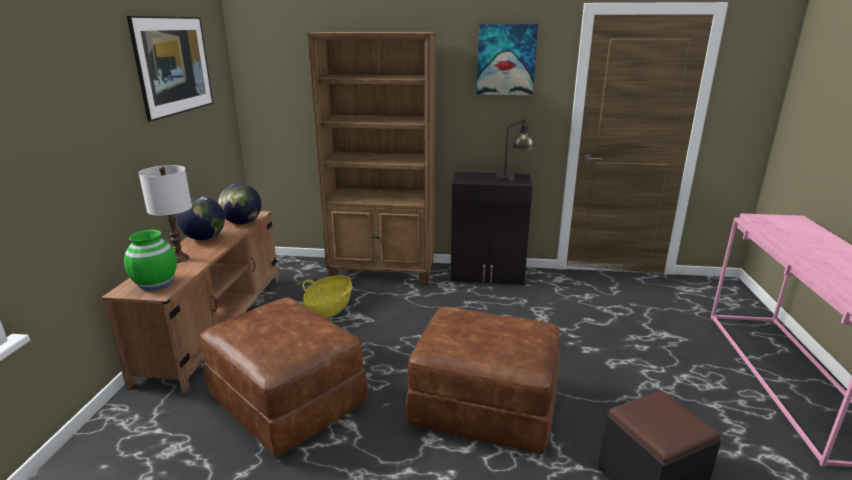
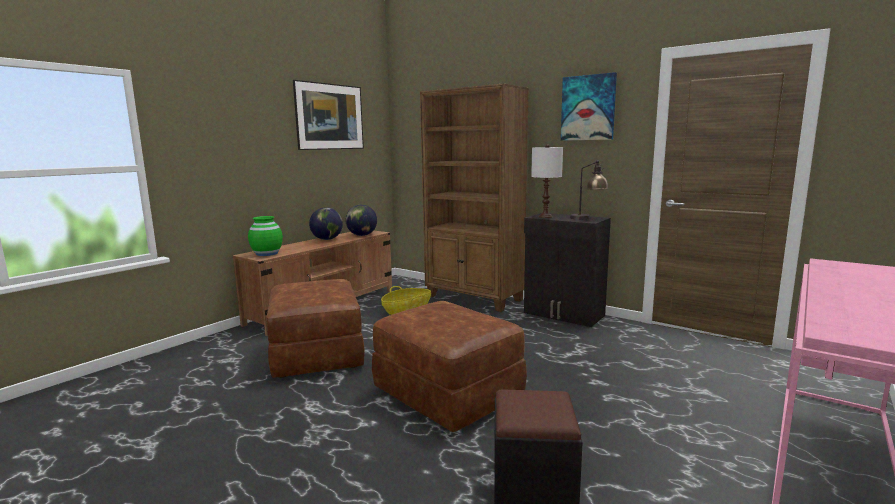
camera: 30 degrees right, 10 degrees down
white table lamp [139,165,192,263] -> white table lamp moved to [531,144,563,218]

